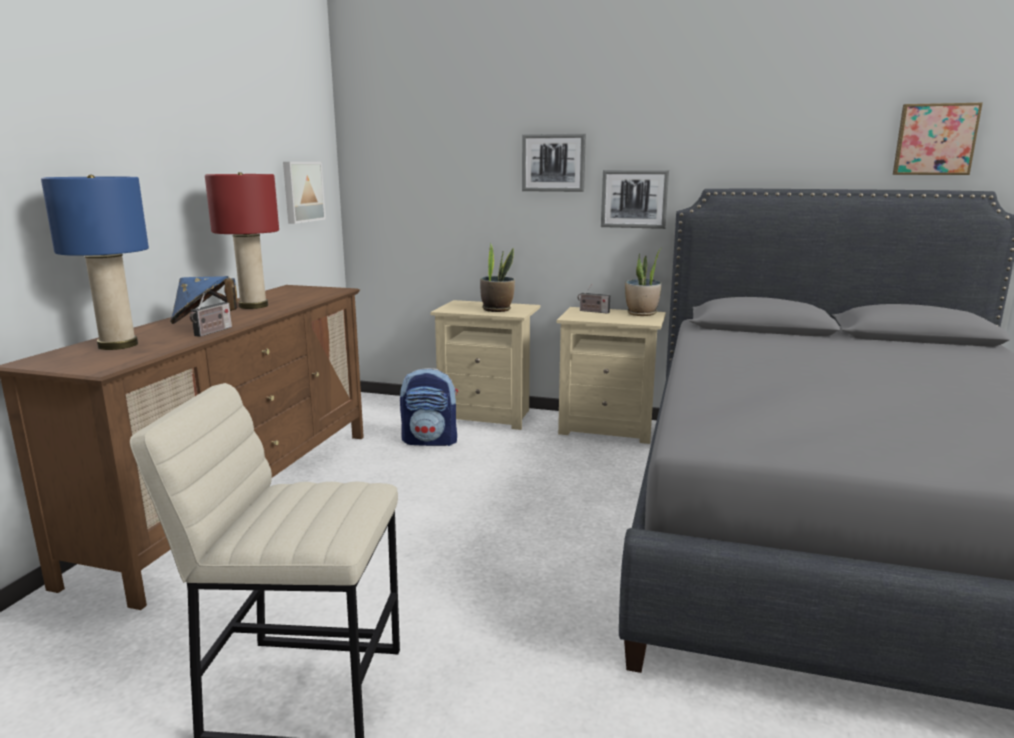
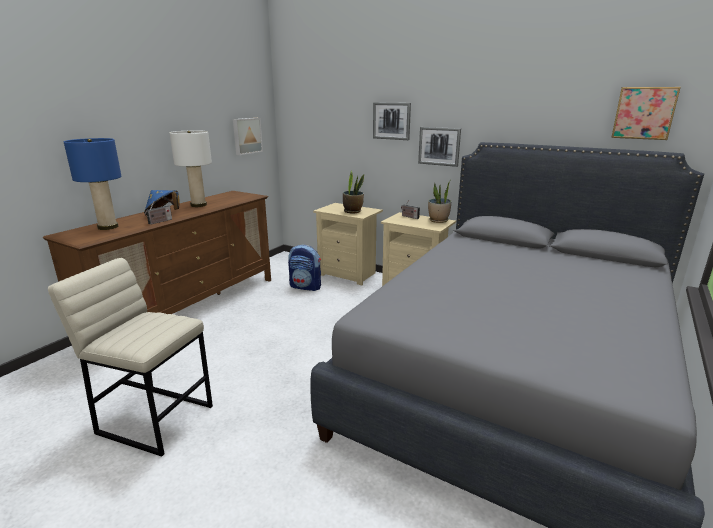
camera: 15 degrees right, 5 degrees up
red table lamp [205,172,279,309] -> white table lamp [169,130,212,207]

